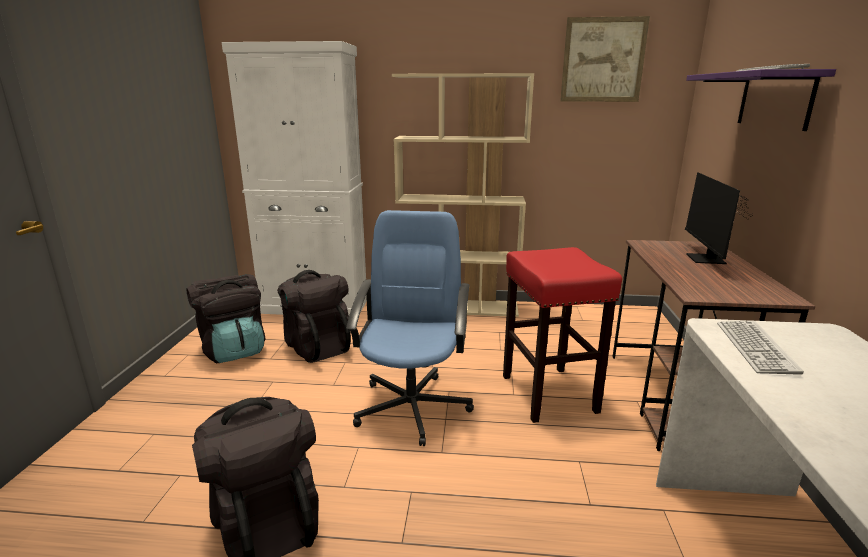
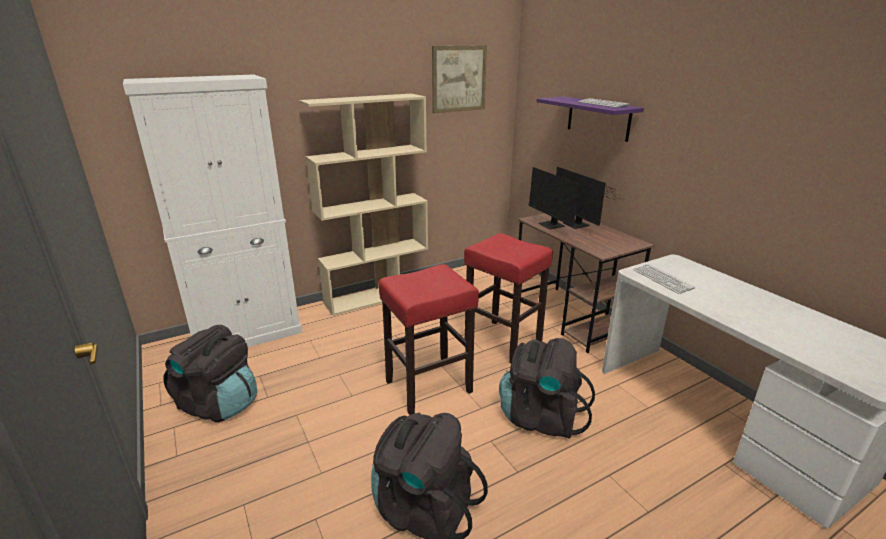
camera: 35 degrees left, 5 degrees up
black backpack [277,270,351,363] -> black backpack moved to [499,338,595,439]
blue office chair [346,210,474,446] -> red stool [379,264,479,415]
none -> monitor [529,167,594,229]

